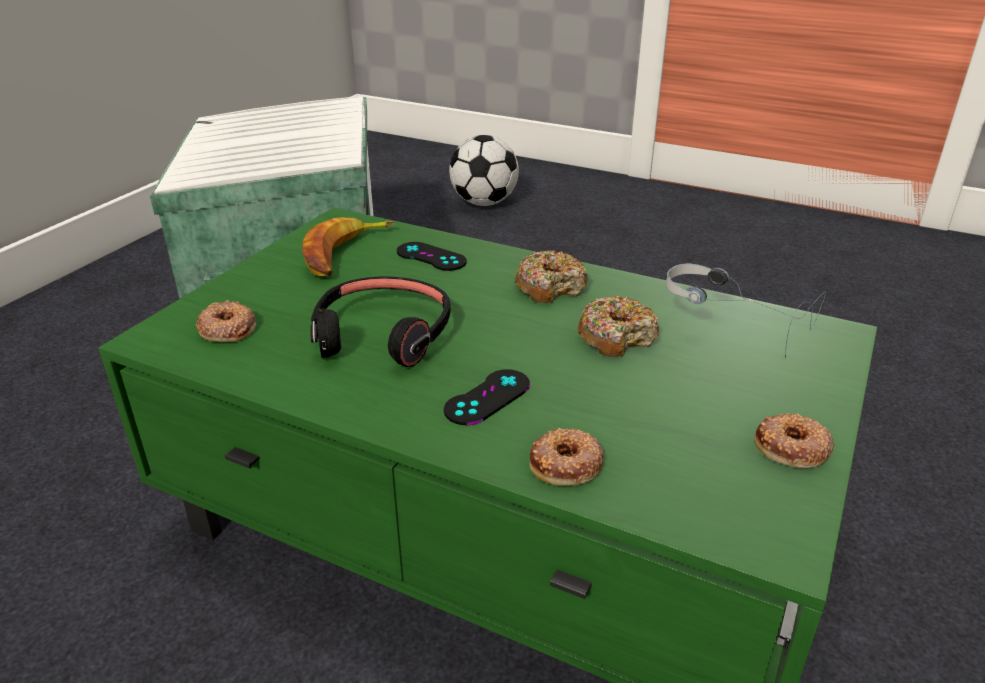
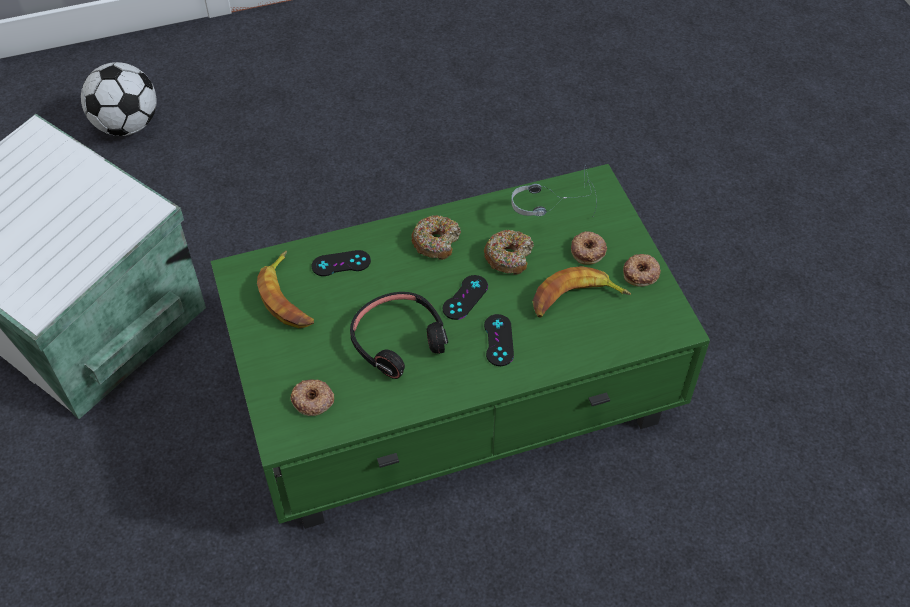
camera: 45 degrees left, 20 degrees up
donut [530,428,604,486] -> donut moved to [571,231,607,265]
none -> black game controller [443,275,488,320]
none -> banana [532,266,631,317]

